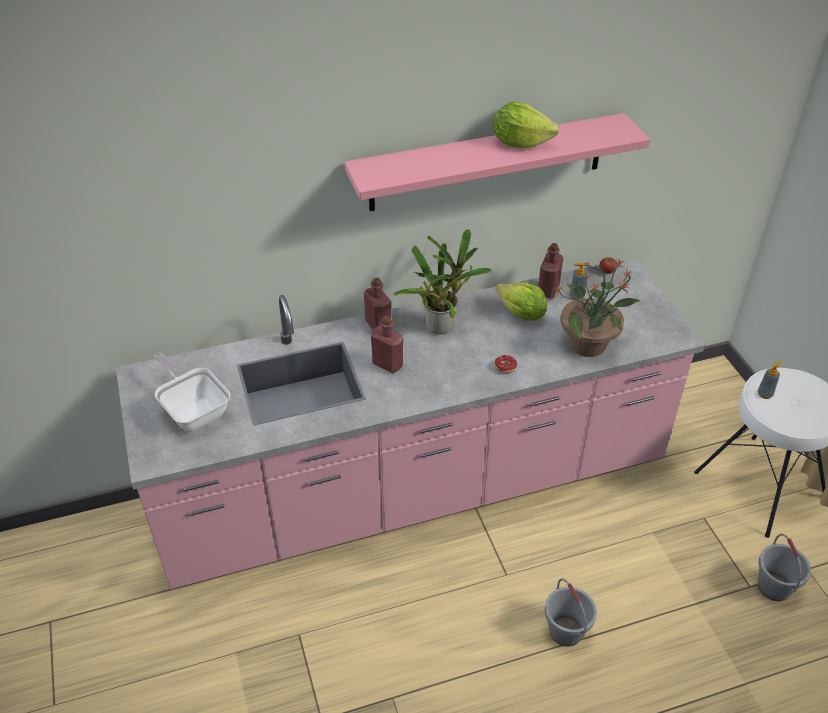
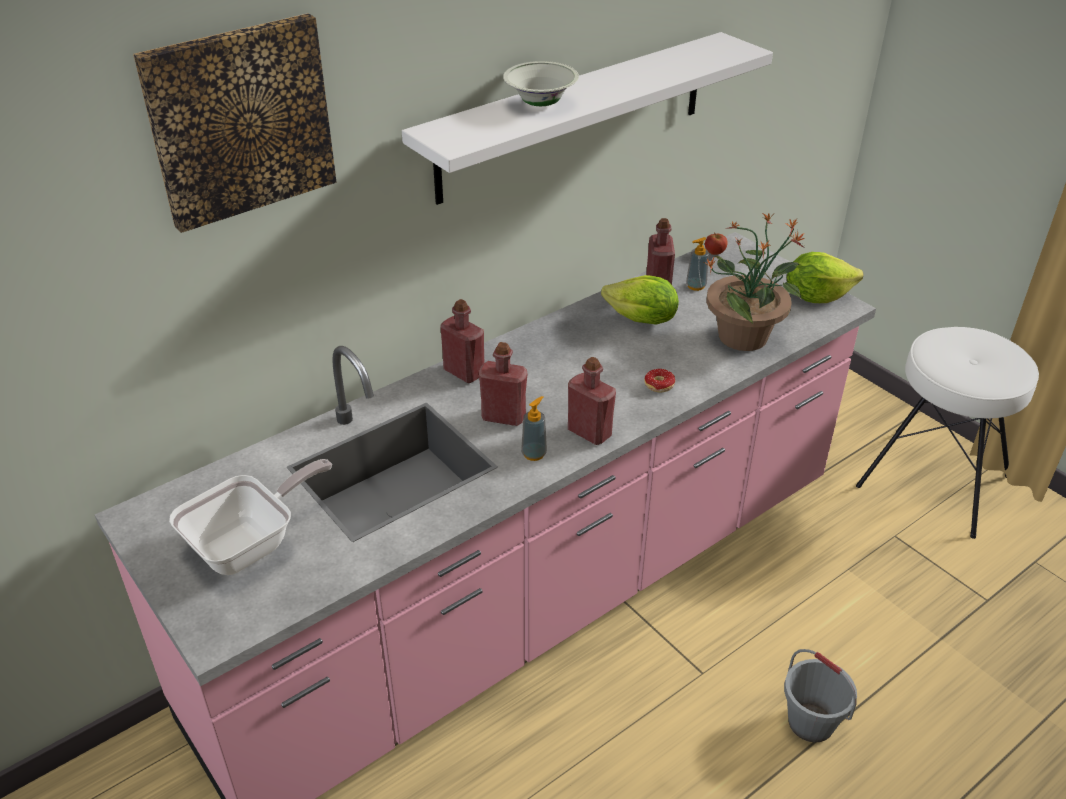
camera: 20 degrees left, 5 degrees down
frying pan [154,353,230,431] -> frying pan turned 105 degrees clockwise [169,459,332,575]
pink shelf [344,113,650,211] -> white shelf [402,32,773,205]
potted plant [394,230,492,334] -> none
lettuce [493,102,560,149] -> lettuce moved to [787,252,863,303]
soap dispenser [758,362,783,399] -> soap dispenser moved to [521,396,547,461]
grey bucket [758,533,811,601] -> none
none -> picture [133,13,336,233]
none -> white bowl [503,61,579,106]
none -> red bottle [568,357,616,445]

